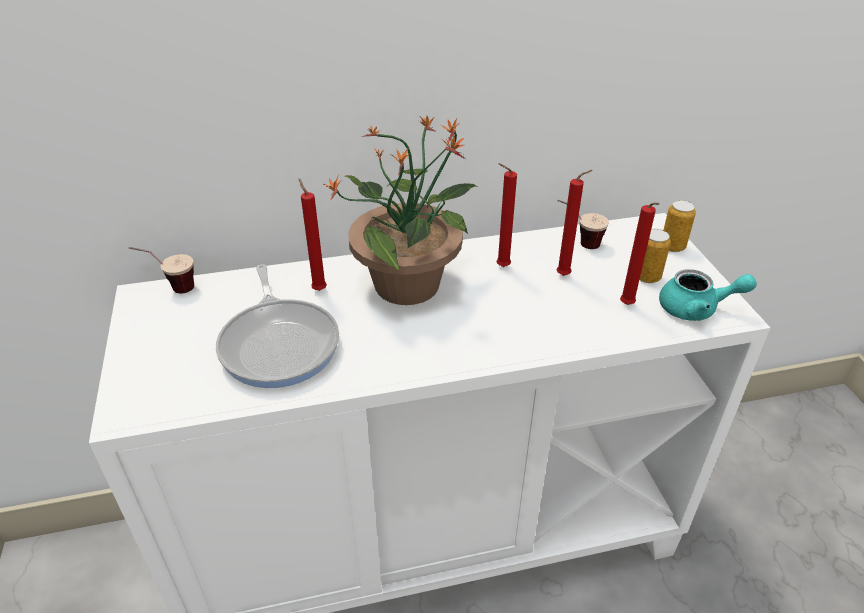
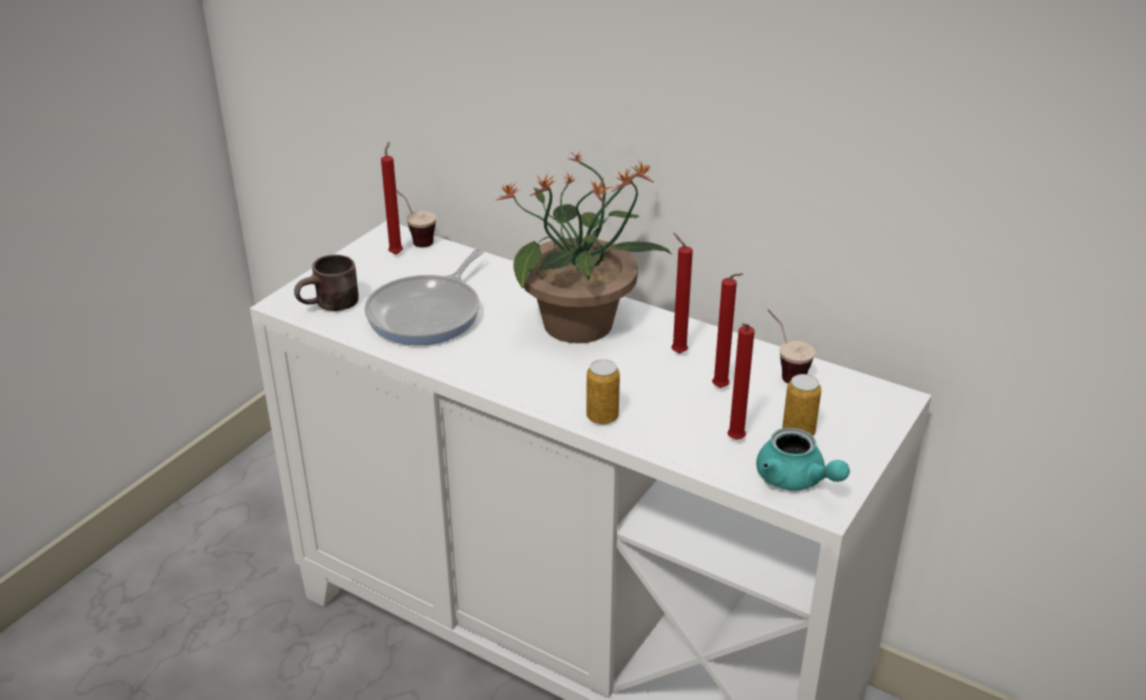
camera: 45 degrees right, 5 degrees down
red candle [298,178,327,291] -> red candle moved to [381,142,403,255]
can [663,200,696,252] -> can moved to [586,359,620,424]
none -> brown mug [294,255,359,311]

